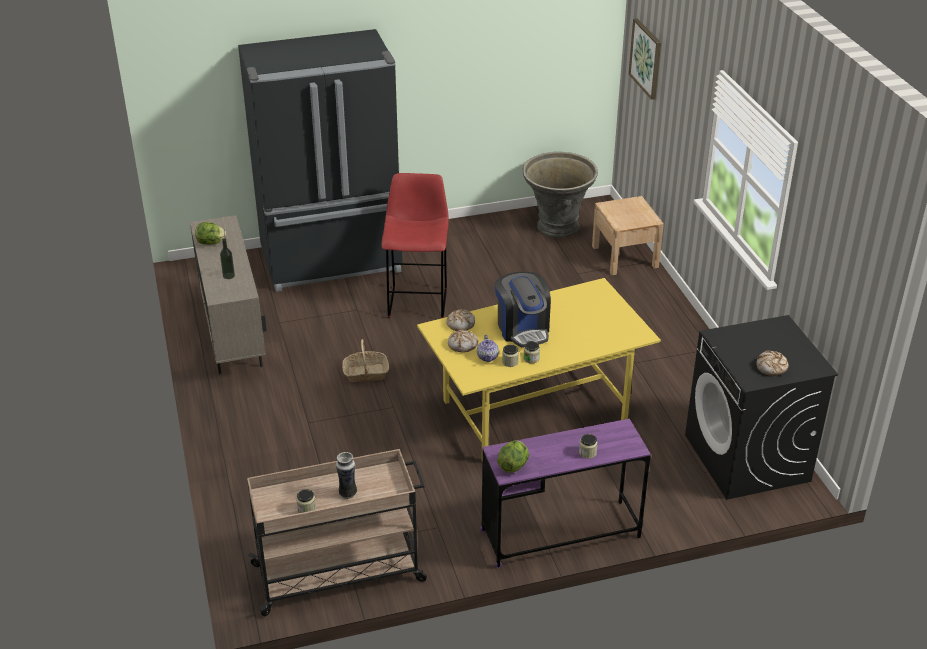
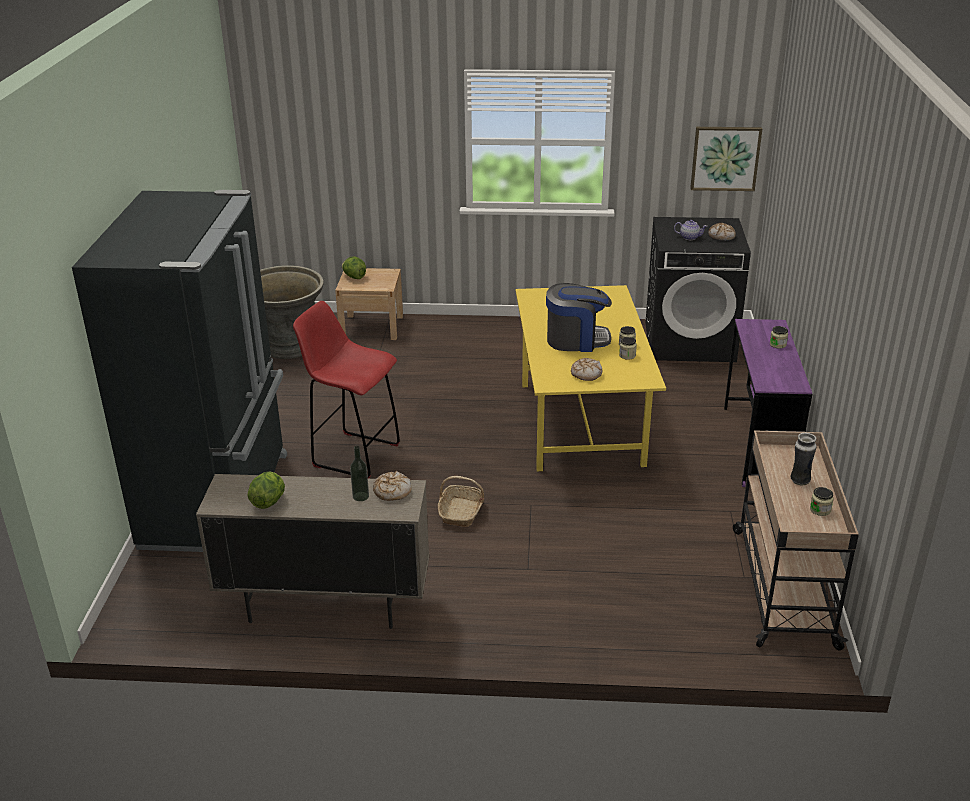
camera: 70 degrees left, 5 degrees down
bread [446,309,475,331] -> bread moved to [373,471,411,501]
teapot [477,335,499,362] -> teapot moved to [674,220,707,240]
lettuce [497,441,529,473] -> lettuce moved to [342,257,366,279]
picture [629,19,661,100] -> picture moved to [690,127,762,191]

